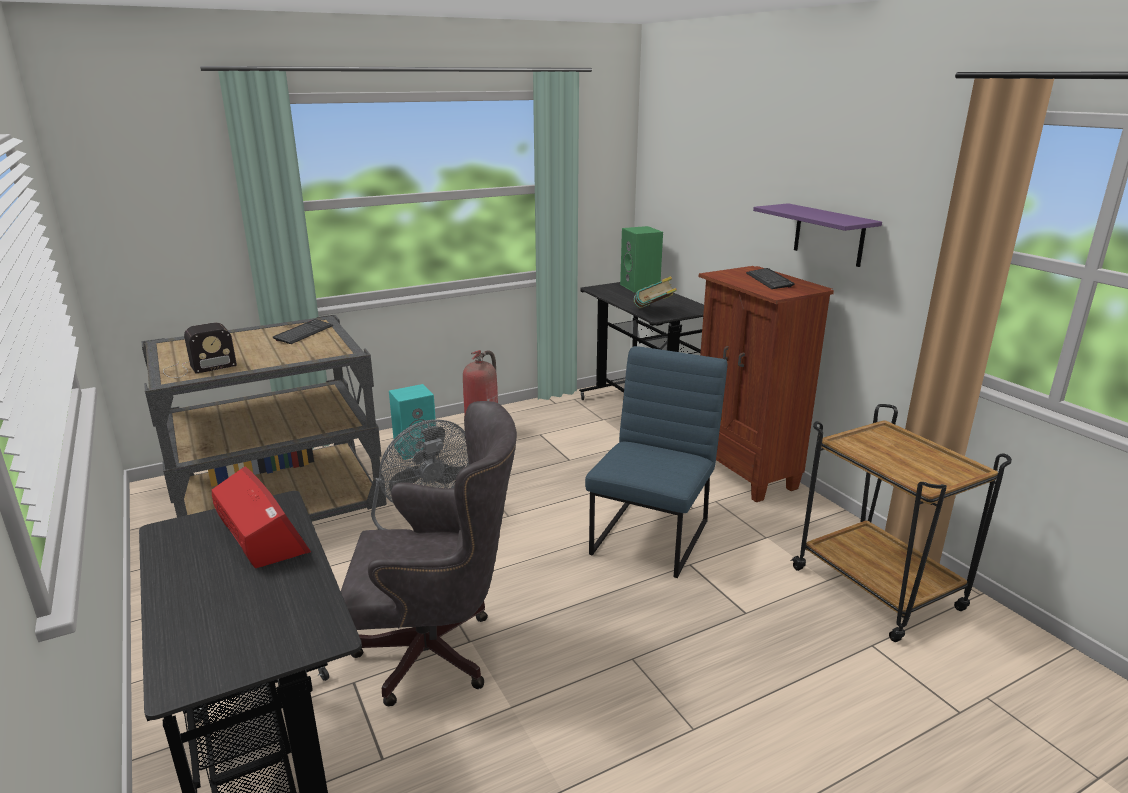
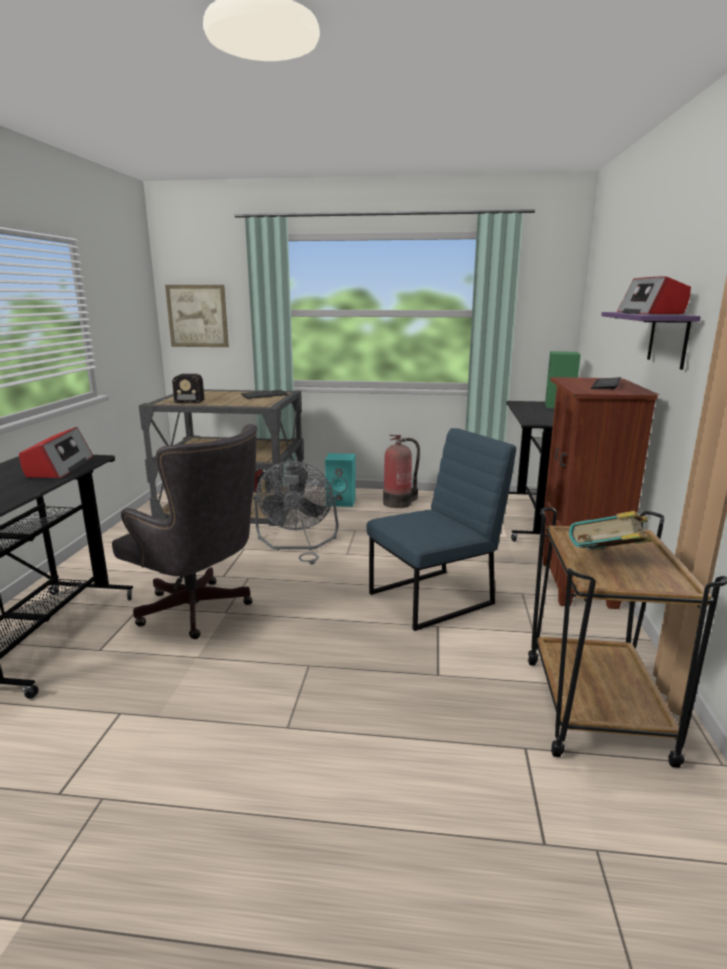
camera: 35 degrees right, 5 degrees down
book [634,276,677,308] -> book moved to [569,511,653,550]
none -> picture [165,285,229,347]
none -> radio [617,276,691,315]

